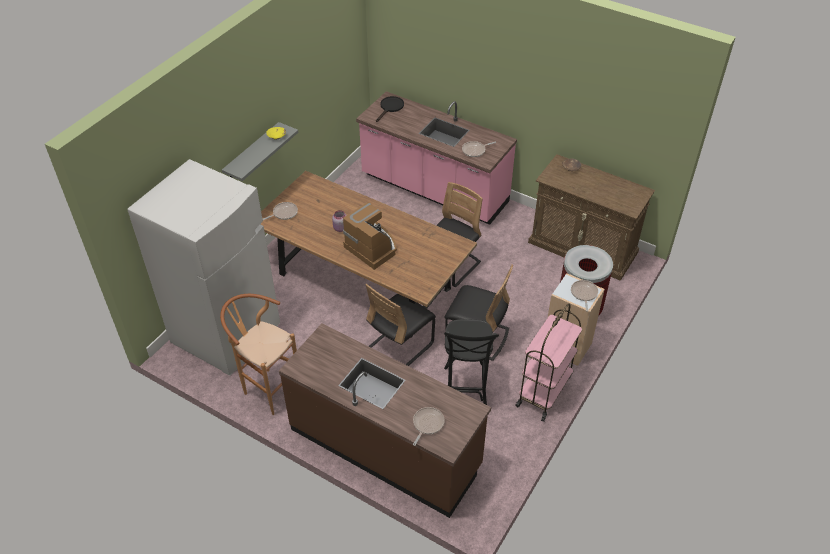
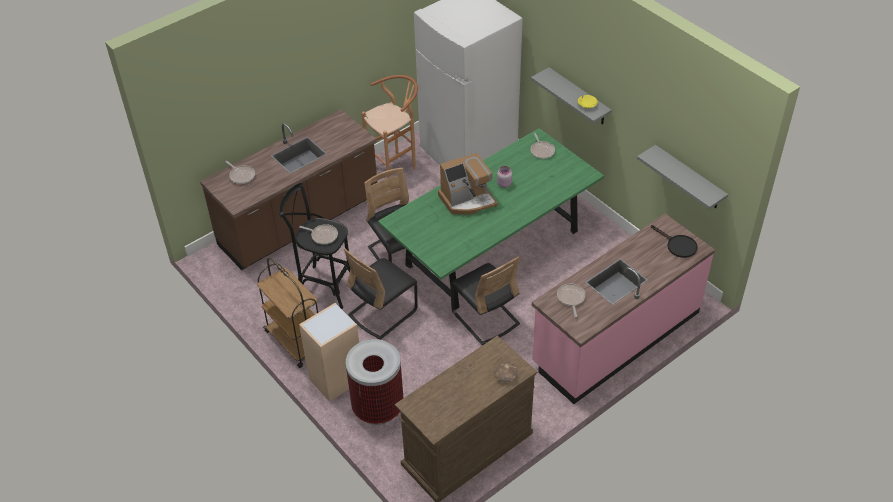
camera: 110 degrees right, 0 degrees up
brown dining table [260,171,477,338] -> green dining table [378,128,604,310]
pink cart [515,304,582,422] -> brown cart [257,258,318,368]
frying pan [571,280,598,312] -> frying pan moved to [299,224,338,245]
none -> grey shelf [637,145,728,209]

